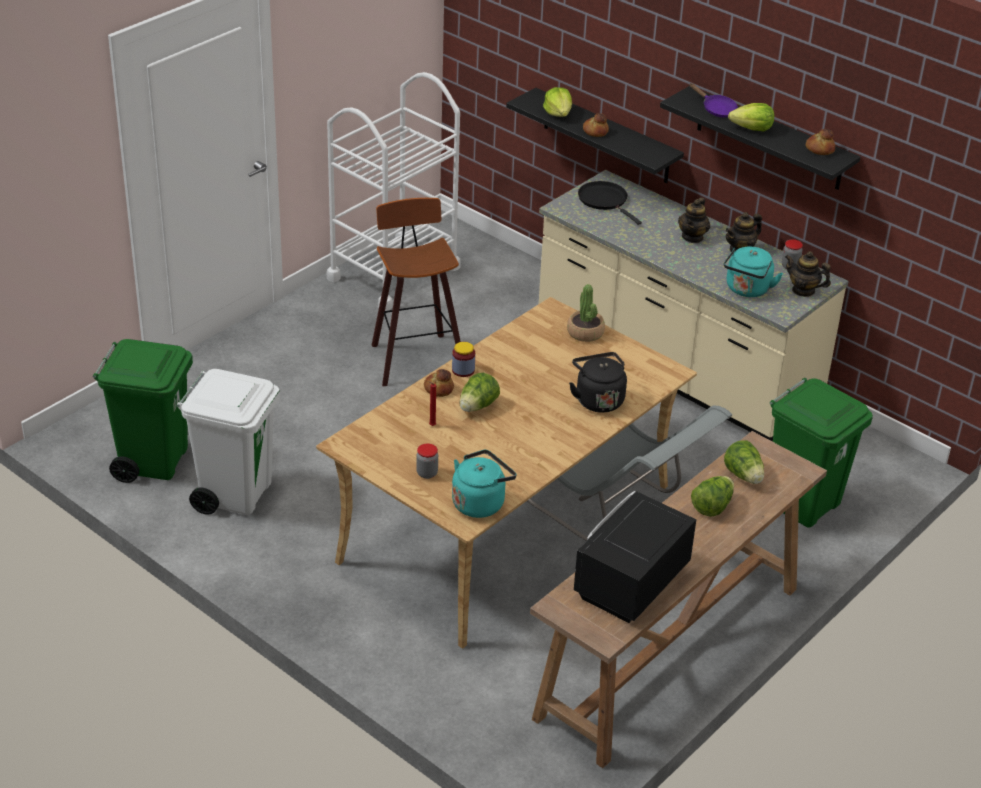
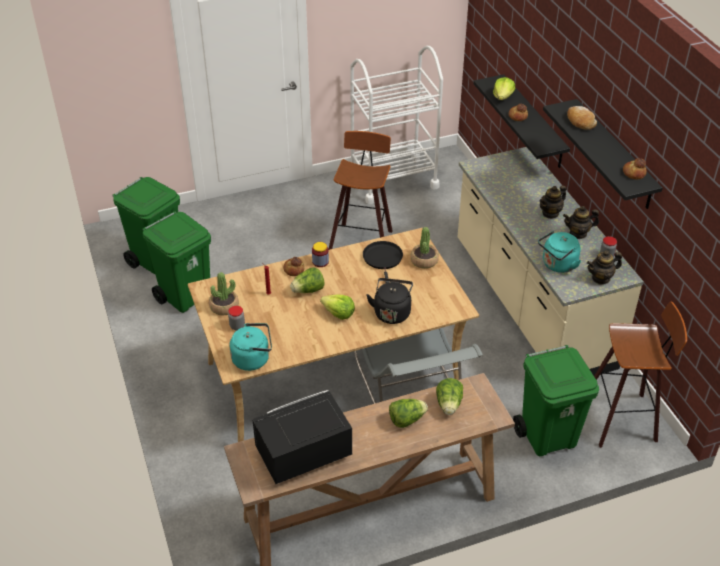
camera: 30 degrees right, 5 degrees up
white trash can [177,369,280,515] -> green trash can [142,211,211,313]
black frying pan [578,181,642,225] -> black frying pan moved to [363,241,403,283]
purple frying pan [689,83,738,117] -> bread [567,106,597,130]
lettuce [728,103,774,132] -> lettuce moved to [320,295,355,320]
teapot [785,251,831,297] -> teapot turned 75 degrees counterclockwise [587,251,622,284]
none -> potted plant [209,272,239,316]
none -> stool [594,302,687,448]

